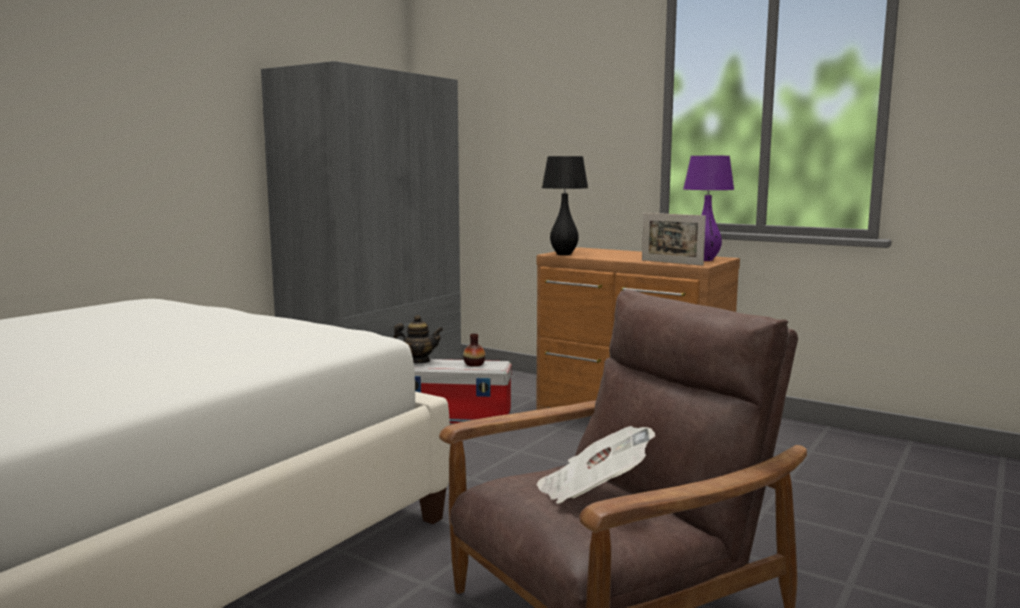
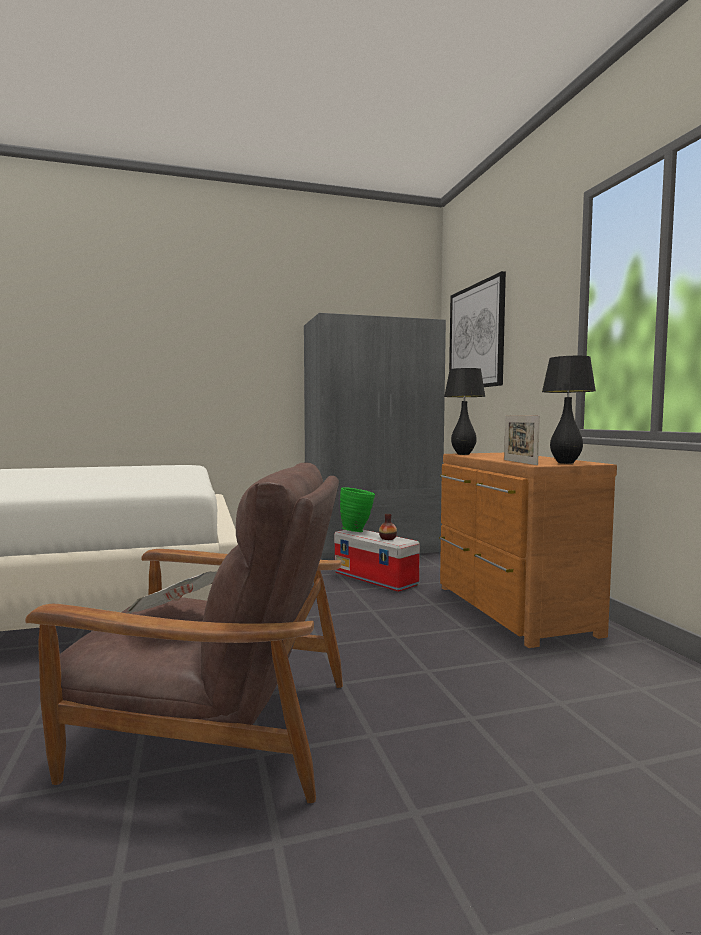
camera: 40 degrees right, 5 degrees down
teapot [393,315,444,363] -> green vase [340,488,375,532]
purple table lamp [683,156,734,261] -> black table lamp [542,356,596,464]
none -> picture [449,271,506,387]

